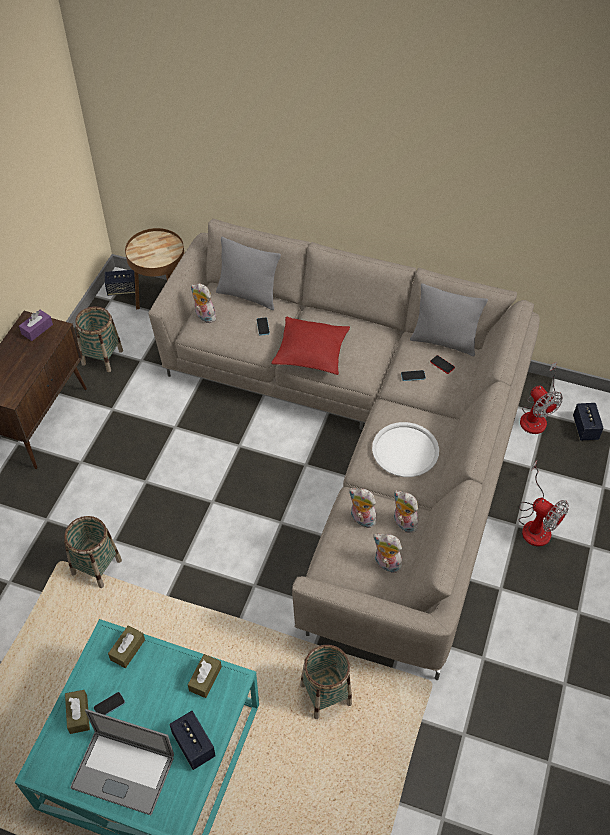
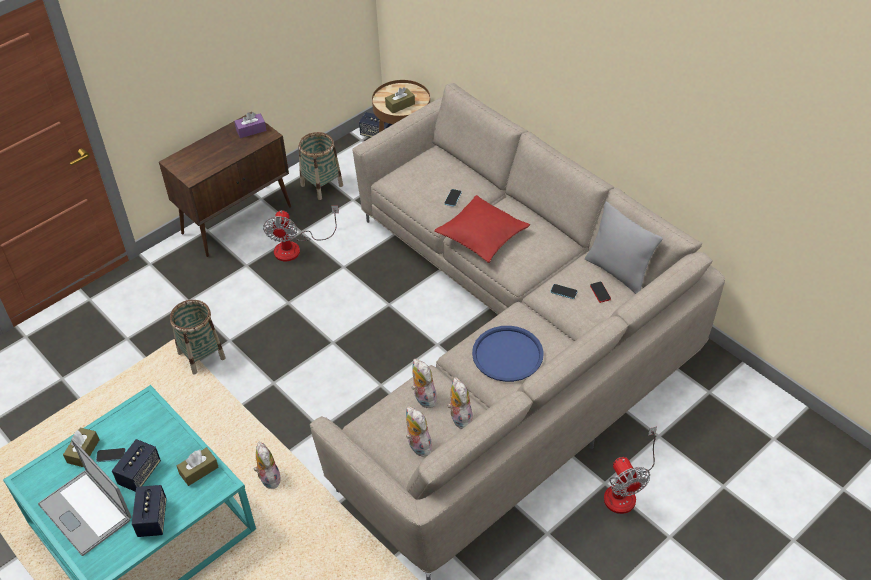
camera: 30 degrees right, 5 degrees down
brown tissue box [108,625,145,668] -> brown tissue box moved to [385,87,415,113]
plush toy [191,283,216,323] -> plush toy moved to [254,442,281,489]
grey pillow [216,237,281,310] -> none
basket [300,645,352,719] -> none
white tray [372,422,439,477] -> blue tray [472,326,544,382]
fan [520,362,563,434] -> fan moved to [263,206,339,262]
speaker [573,403,603,440] -> speaker moved to [112,439,161,492]

